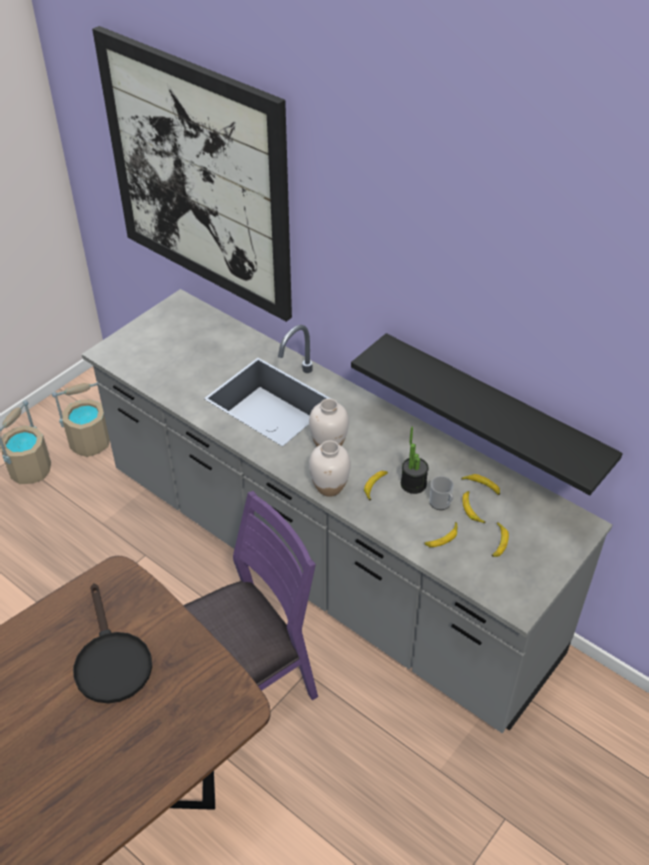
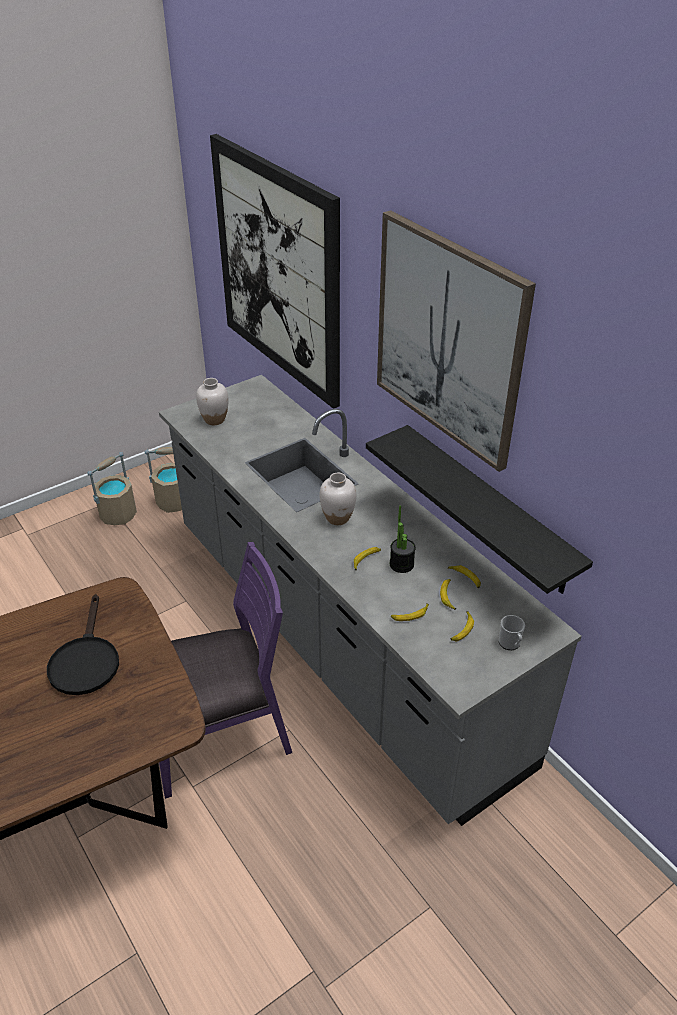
camera: 15 degrees right, 5 degrees down
white vase [309,440,351,497] -> white vase moved to [196,378,229,425]
mug [430,476,454,510] -> mug moved to [499,615,525,650]
none -> picture [377,210,536,472]

